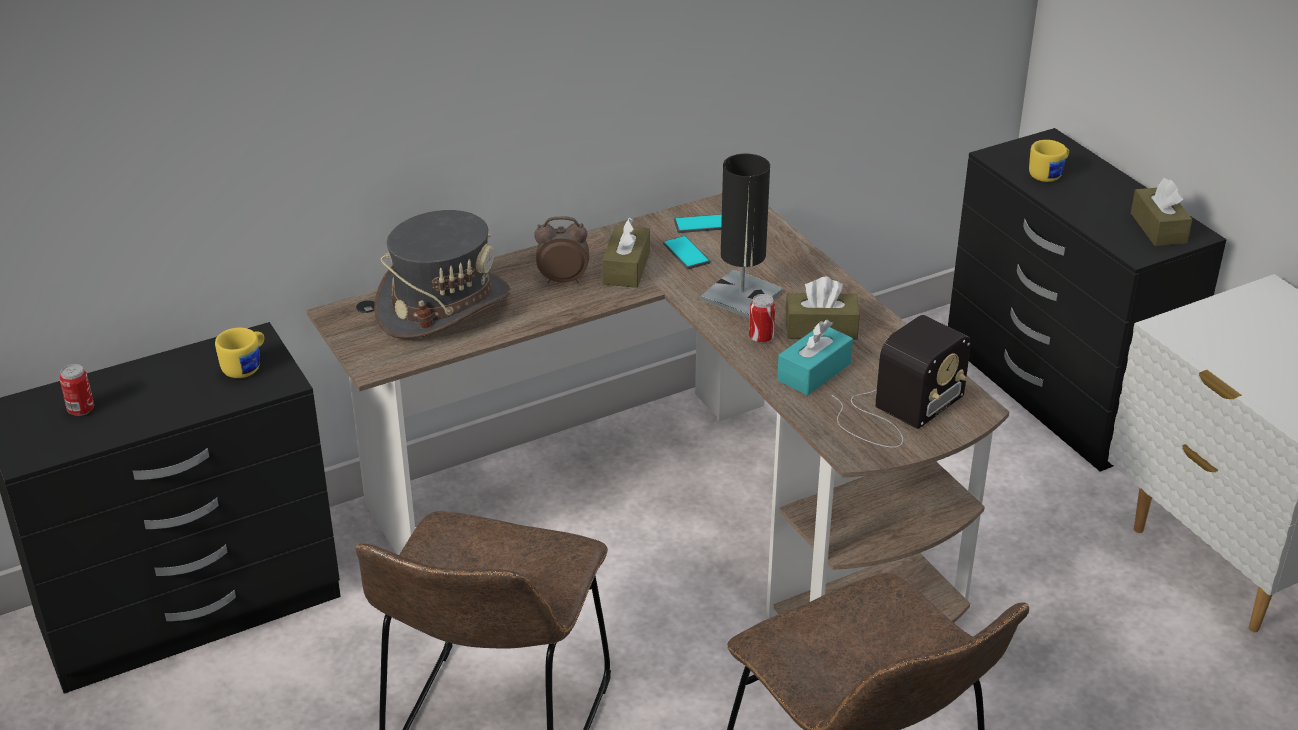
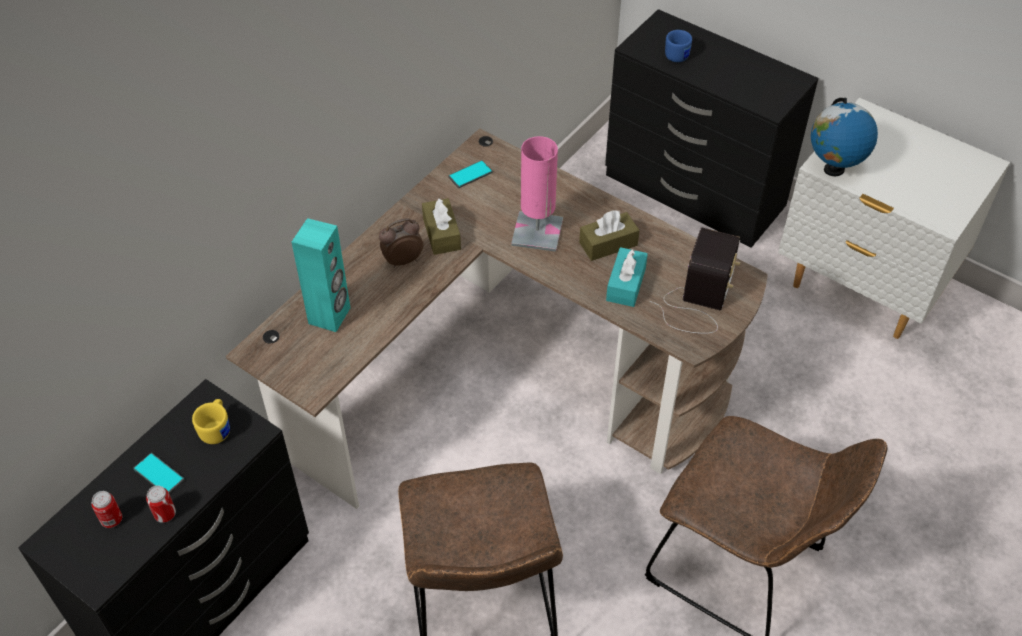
camera: 25 degrees left, 15 degrees up
grey hat [374,210,511,339] -> turquoise speaker [291,218,350,332]
phone [663,236,710,269] -> phone moved to [133,453,185,494]
black table lamp [701,153,783,319] -> pink table lamp [511,136,563,252]
can [749,294,775,343] -> can moved to [146,486,176,523]
yellow mug [1029,140,1069,182] -> blue mug [665,30,692,62]
brown tissue box [1131,178,1193,246] -> none
none -> globe [811,98,878,176]

